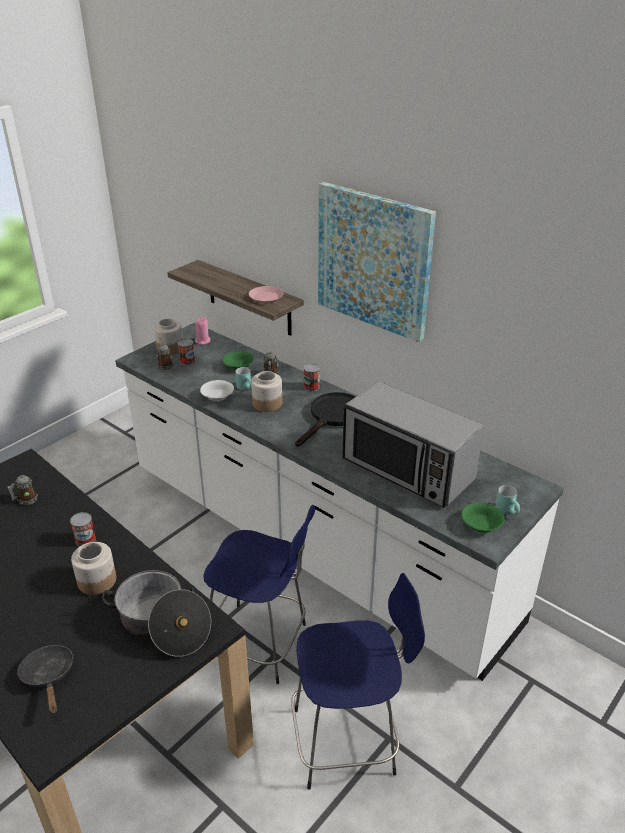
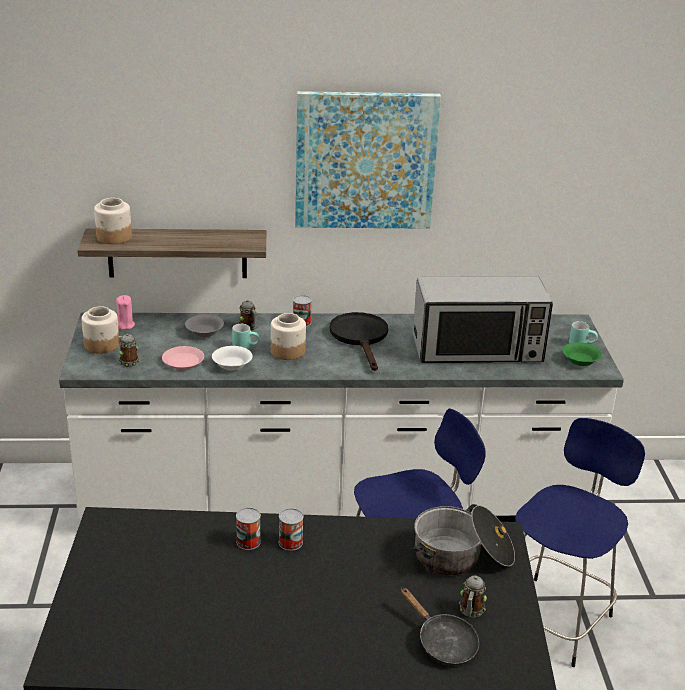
camera: 45 degrees left, 5 degrees down
mug [7,475,38,505] -> mug moved to [459,576,487,617]
black frying pan [17,645,74,714] -> black frying pan turned 150 degrees counterclockwise [401,588,479,665]
jar [71,542,116,595] -> jar moved to [94,198,132,244]
can [178,339,195,365] -> can moved to [236,507,261,550]
green bowl [223,351,254,370] -> grey bowl [185,314,224,337]
pink plate [249,286,283,303] -> pink plate moved to [162,346,204,369]

